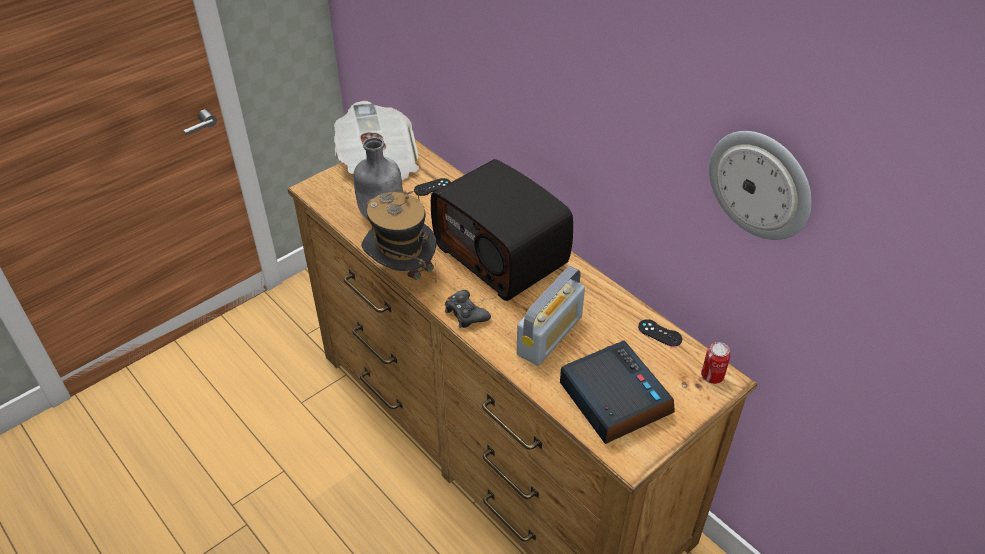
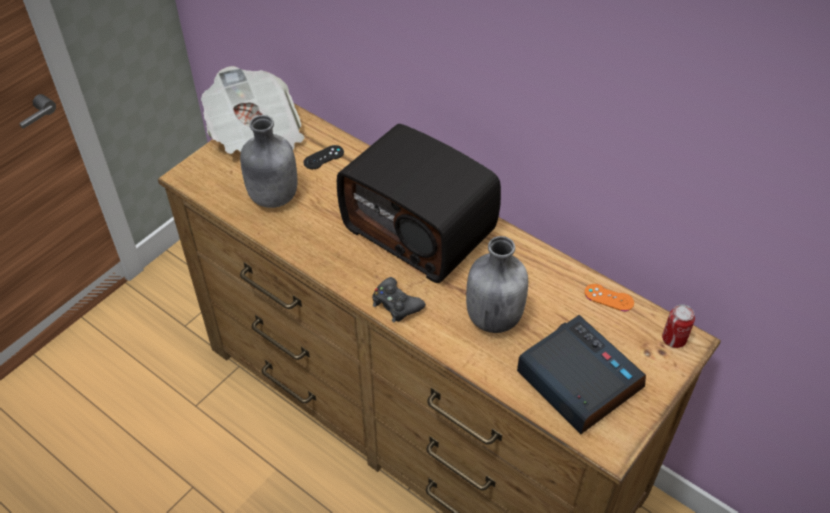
camera: 10 degrees left, 5 degrees up
hat [361,189,437,282] -> none
radio [517,266,585,366] -> grey bottle [466,236,528,333]
black game controller [638,319,682,347] -> orange game controller [585,284,634,311]
wall clock [709,131,812,240] -> none

